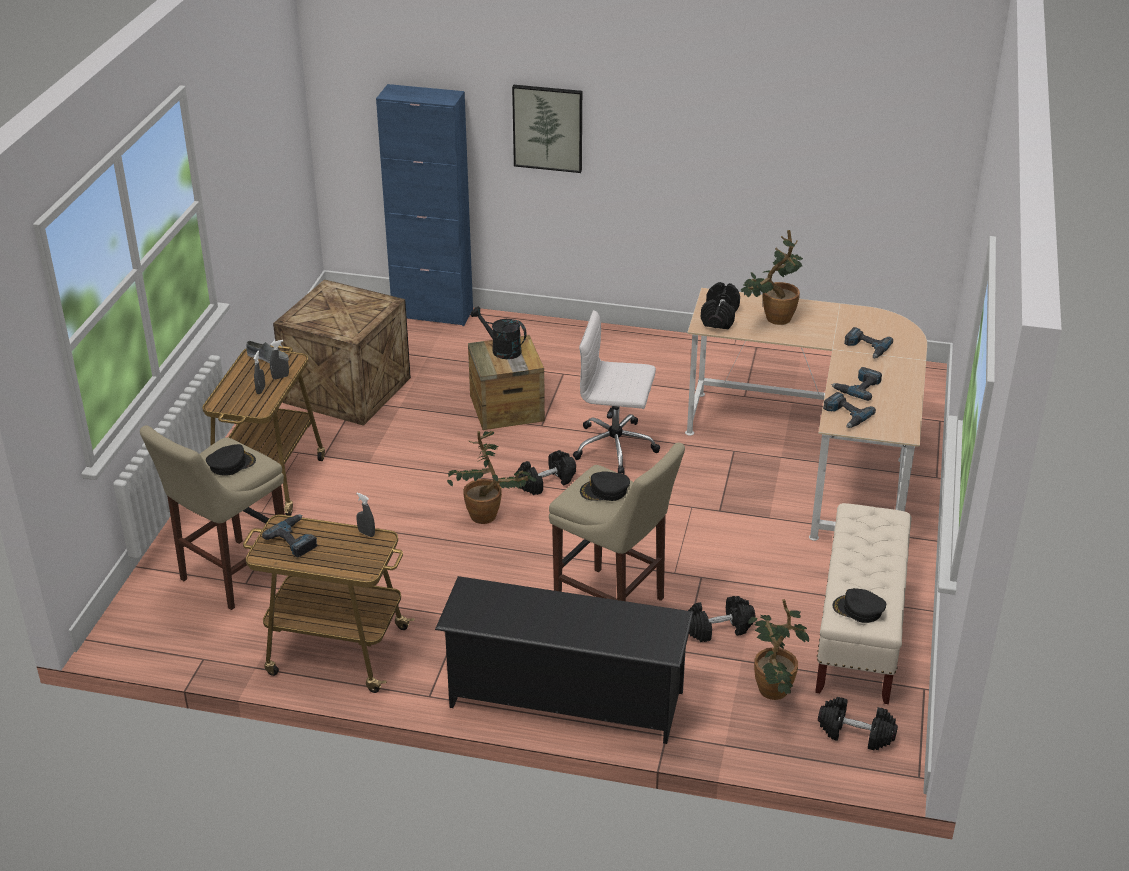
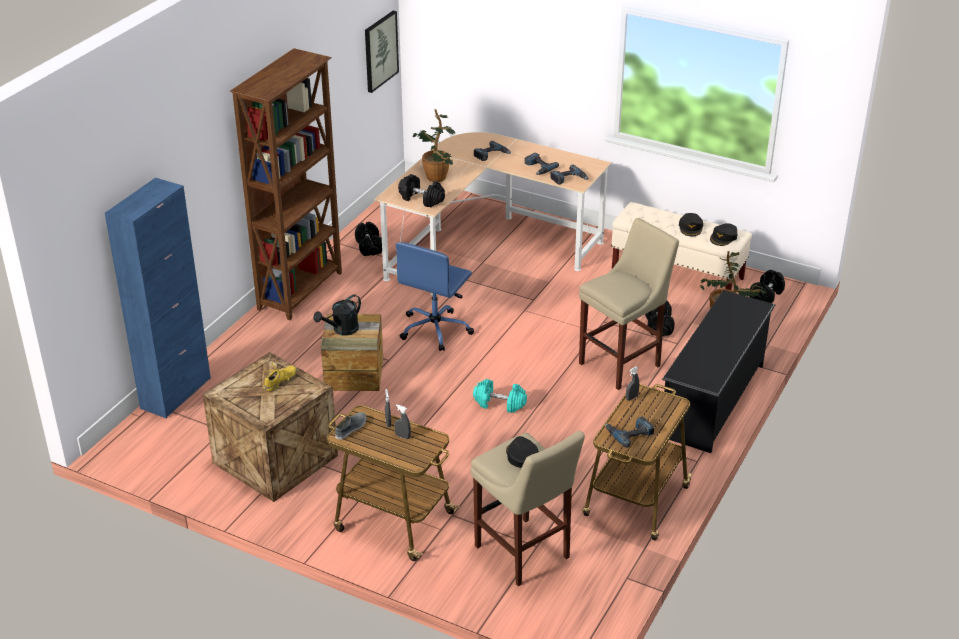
camera: 75 degrees left, 0 degrees up
potted plant [447,431,536,524] -> turquoise dumbbell [473,379,527,413]
picture [512,85,582,173] -> picture moved to [365,11,399,93]
black dumbbell [516,450,576,495] -> black dumbbell moved to [355,222,382,256]
white office chair [573,310,660,474] -> blue office chair [396,243,474,351]
black cap [580,471,630,501] -> black cap moved to [679,213,703,236]
none -> brown bookcase [230,48,342,320]
none -> yellow shoe [262,363,297,392]

